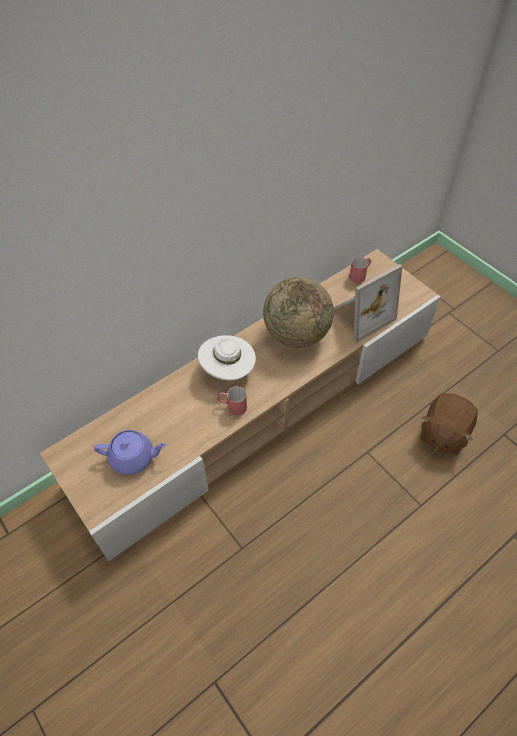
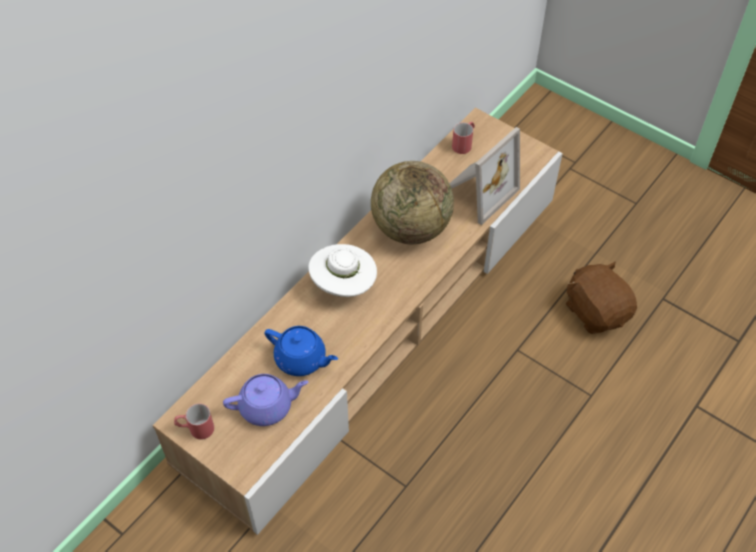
camera: 15 degrees left, 0 degrees up
red mug [217,386,247,416] -> red mug moved to [174,403,214,440]
brown plush toy [420,393,478,455] -> brown plush toy turned 135 degrees clockwise [566,262,637,334]
none -> blue teapot [265,326,338,376]

